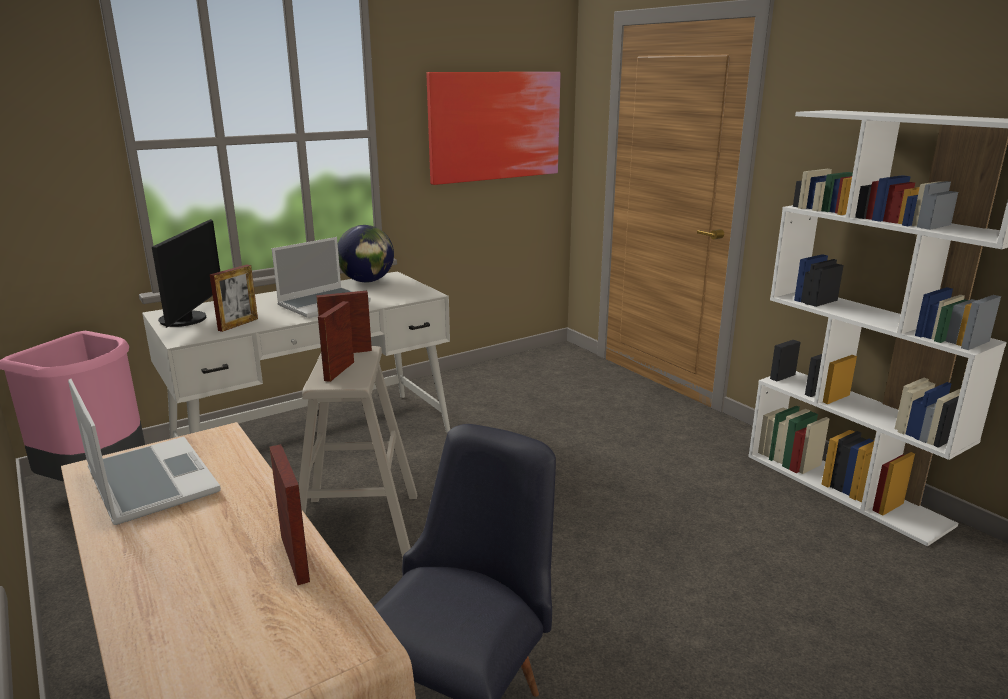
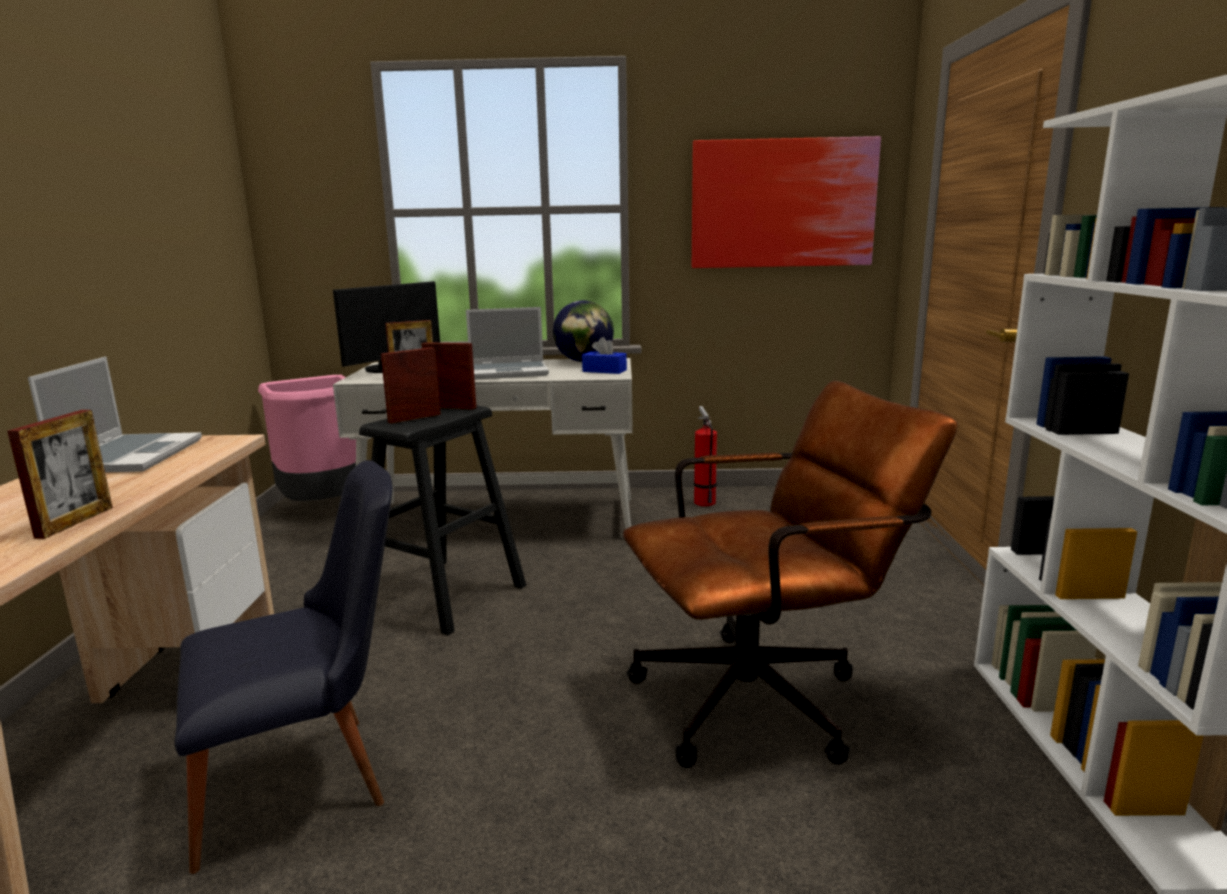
camera: 35 degrees right, 5 degrees down
beige stool [299,346,417,557] -> black stool [359,405,526,635]
none -> blue tissue box [582,337,627,374]
none -> brown office chair [623,381,958,768]
none -> fire extinguisher [694,406,717,506]

